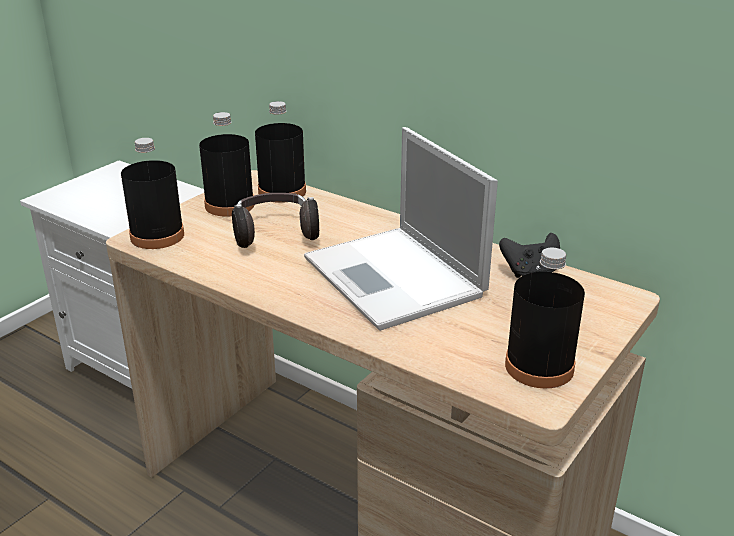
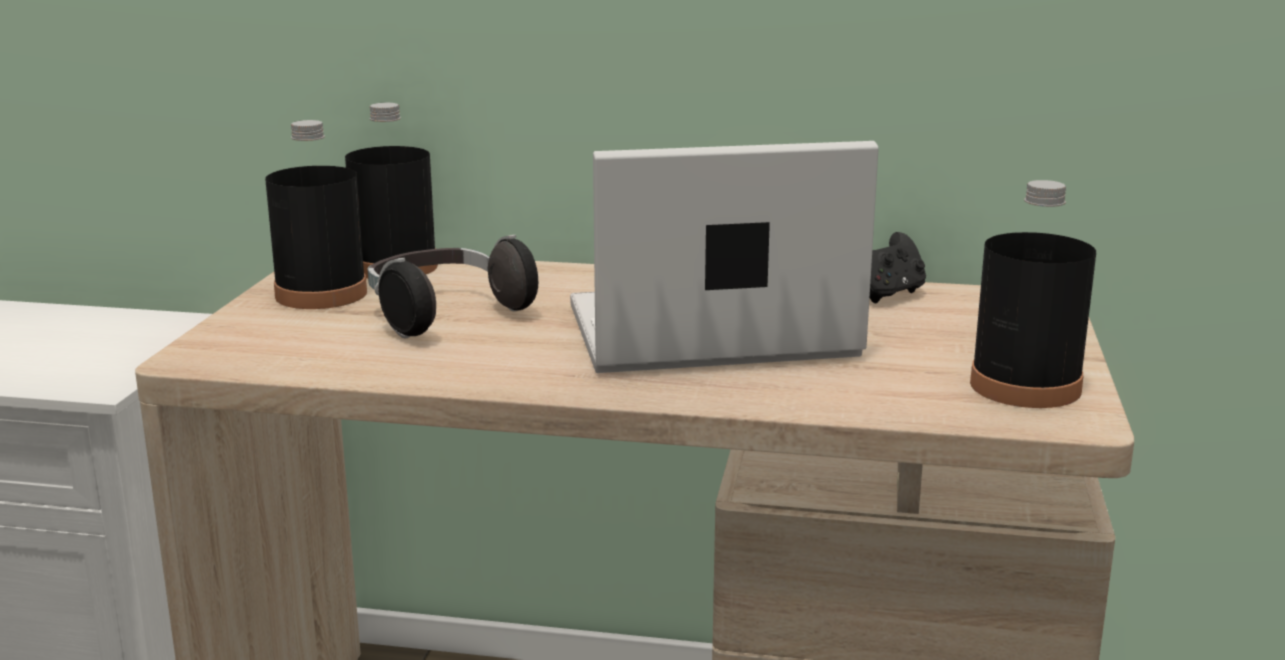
camera: 25 degrees left, 10 degrees down
black bottle [121,138,184,249] -> none
laptop [304,127,498,331] -> laptop turned 135 degrees clockwise [570,141,879,373]

